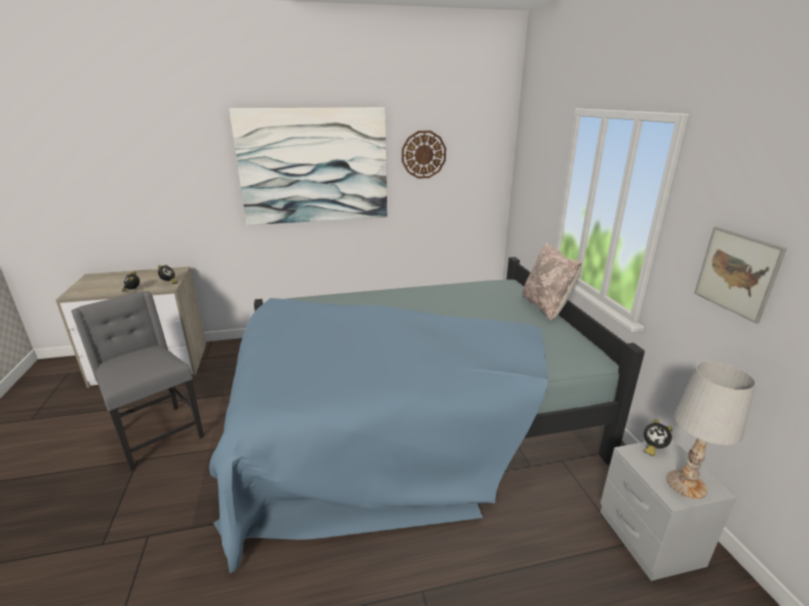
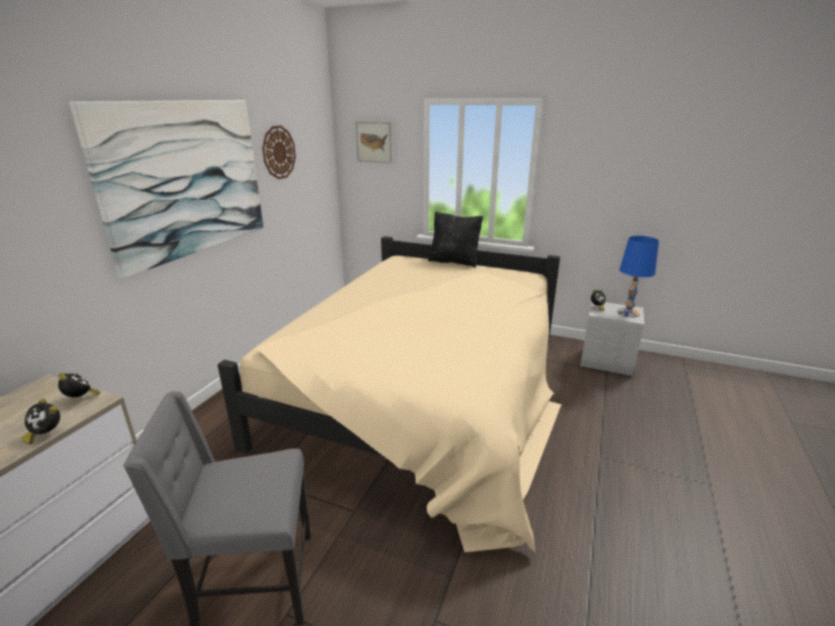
camera: 55 degrees left, 0 degrees up
blue bed [209,257,645,573] -> beige bed [217,236,561,553]
beige pillow [522,243,582,321] -> black pillow [428,211,483,268]
white table lamp [666,362,756,499] -> blue table lamp [618,236,659,317]
picture [694,227,787,324] -> picture moved to [356,122,392,163]

